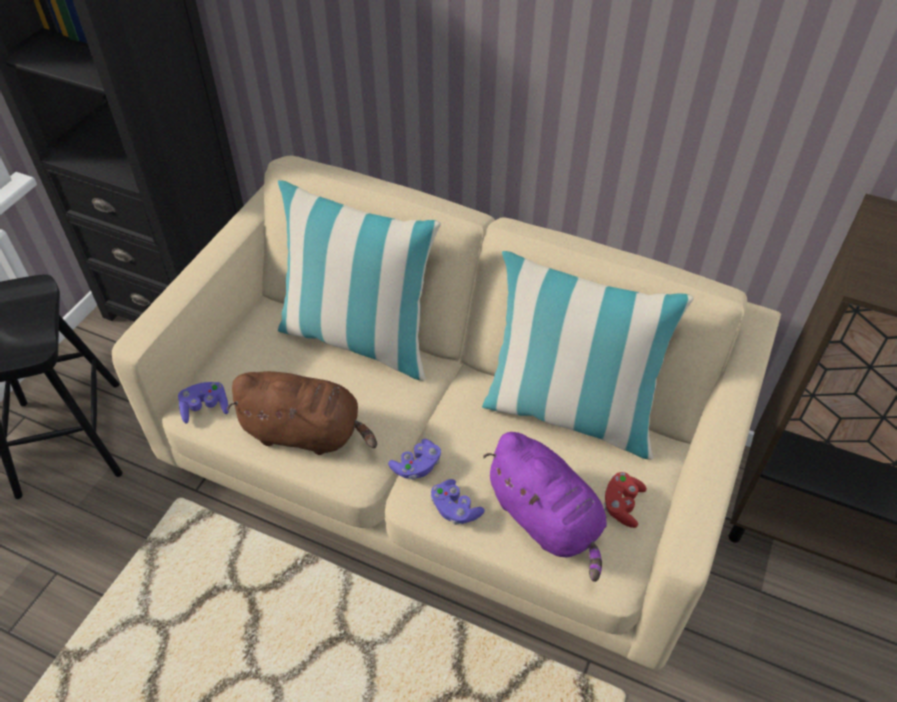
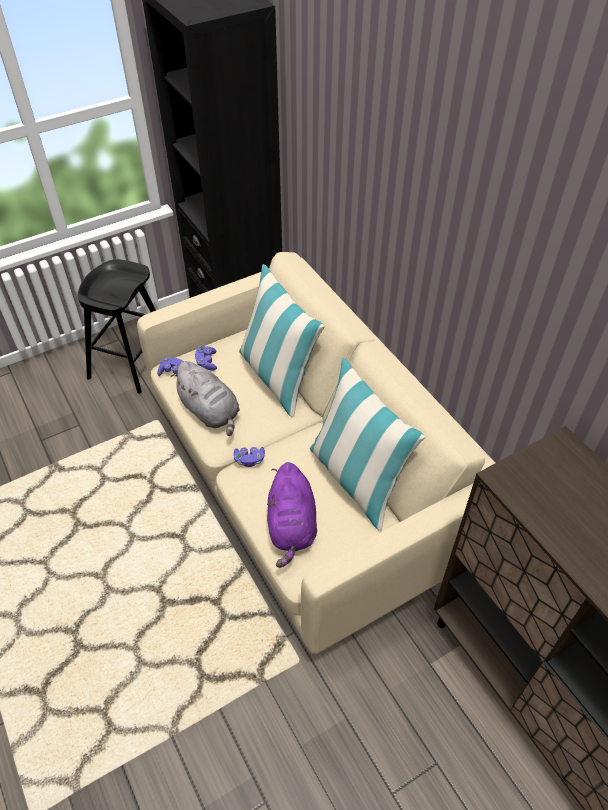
camera: 35 degrees right, 0 degrees up
brown plush toy [226,371,377,455] -> grey plush toy [171,361,240,436]
purple game controller [431,479,485,525] -> purple game controller moved to [195,345,217,370]
red game controller [604,472,647,528] -> none

